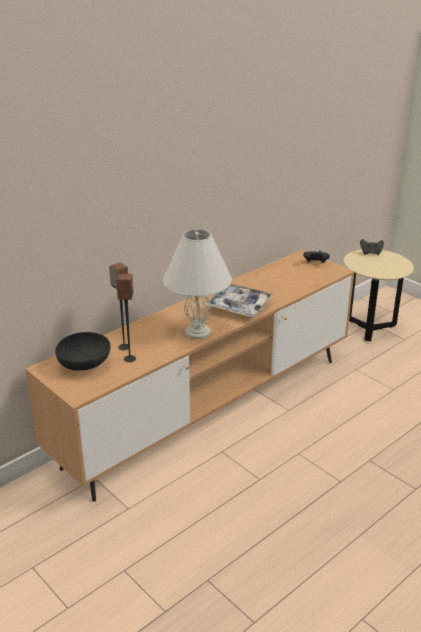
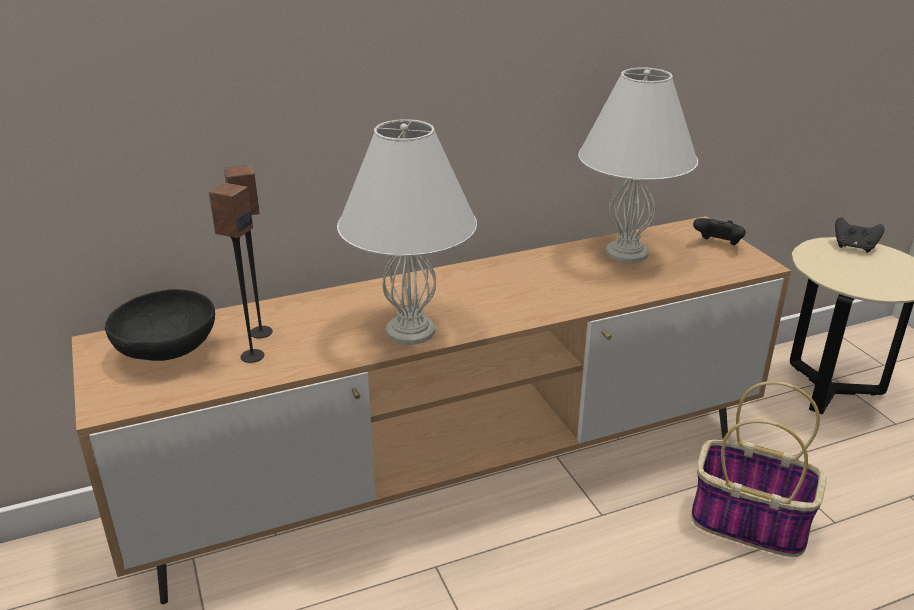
camera: 20 degrees right, 0 degrees up
tray [205,284,274,317] -> none
none -> white table lamp [578,68,698,263]
none -> basket [691,381,827,557]

